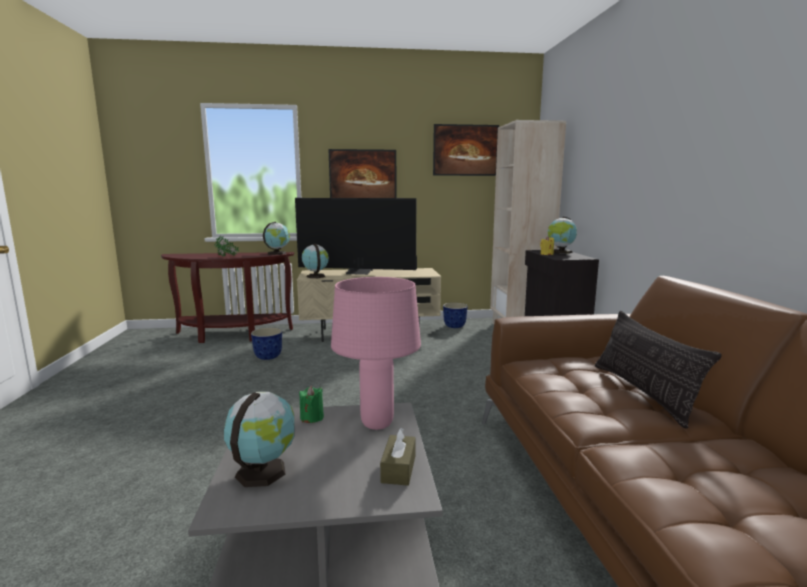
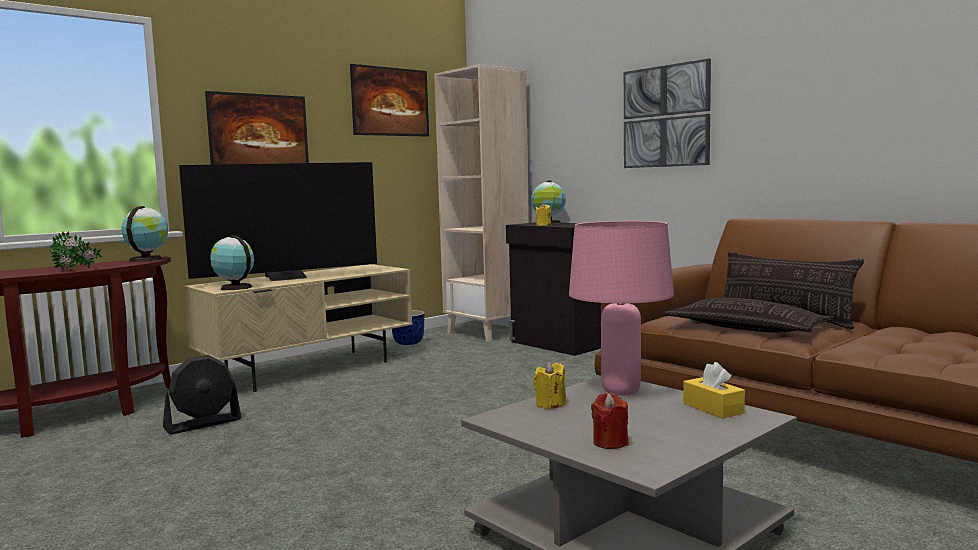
camera: 35 degrees left, 5 degrees down
globe [224,392,295,487] -> red candle [591,393,629,449]
planter [251,328,282,360] -> black fan [163,355,241,434]
green candle [299,385,324,423] -> yellow candle [533,362,566,409]
brown tissue box [380,428,416,486] -> yellow tissue box [683,362,745,419]
none -> picture [624,58,711,168]
none -> pillow [663,297,834,333]

